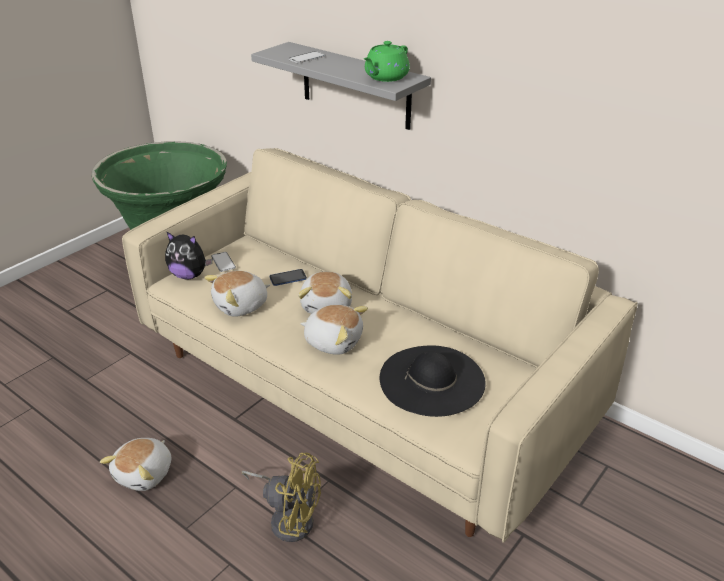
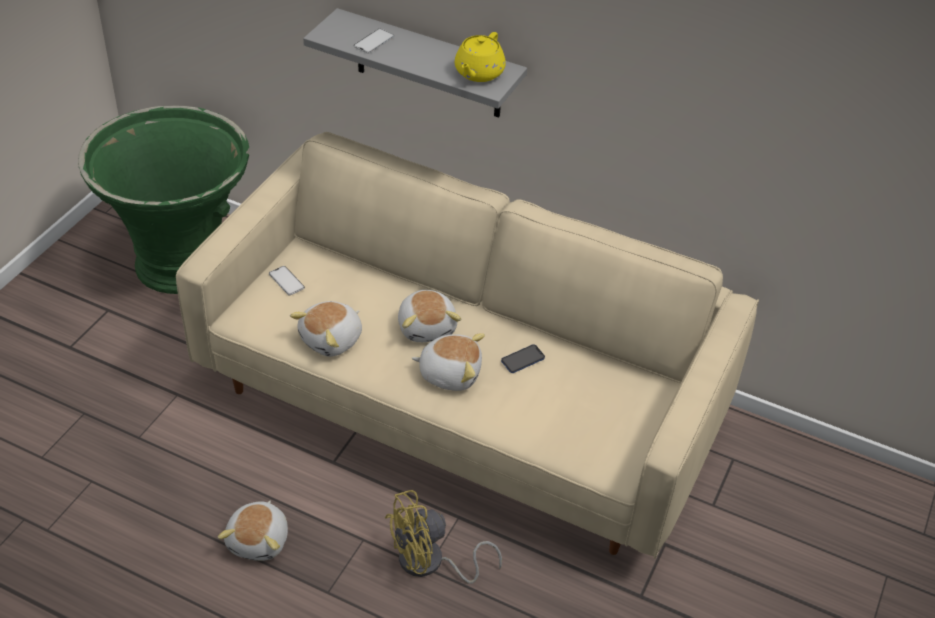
camera: 15 degrees left, 10 degrees up
plush toy [165,232,212,279] -> none
yellow fan [242,452,321,542] -> yellow fan turned 150 degrees clockwise [385,490,502,584]
phone [270,269,307,286] -> phone moved to [501,344,545,373]
green teapot [364,41,410,82] -> yellow teapot [455,32,506,82]
black hat [380,345,486,417] -> none

